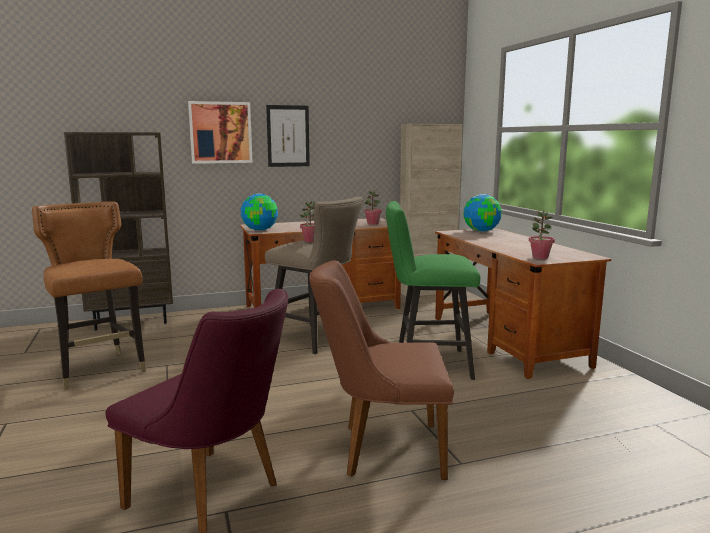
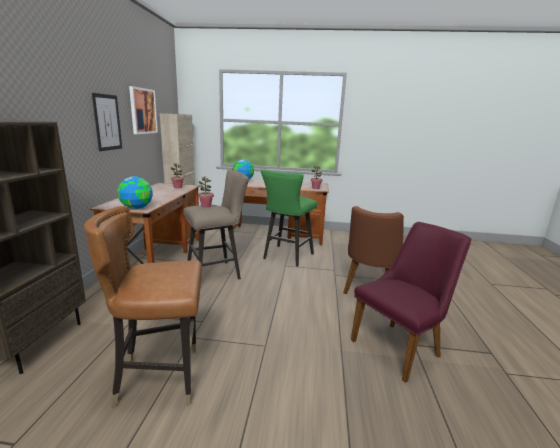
camera: 65 degrees left, 5 degrees up
picture [188,101,253,164] -> picture moved to [129,86,158,134]

